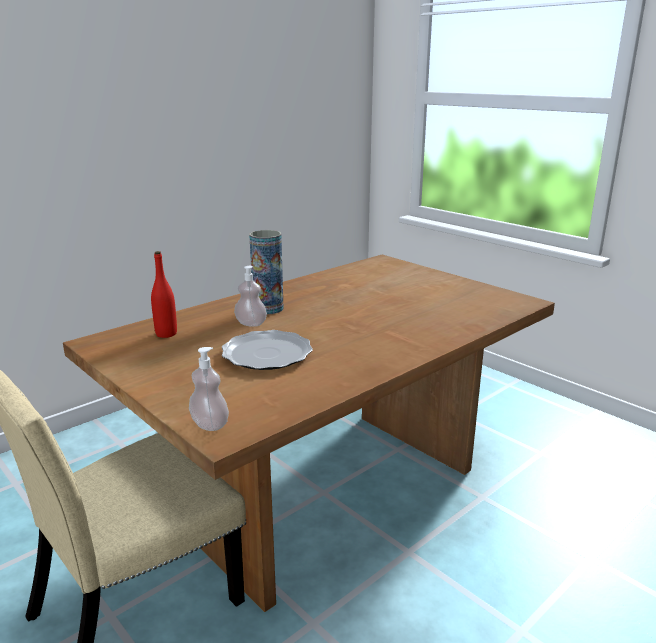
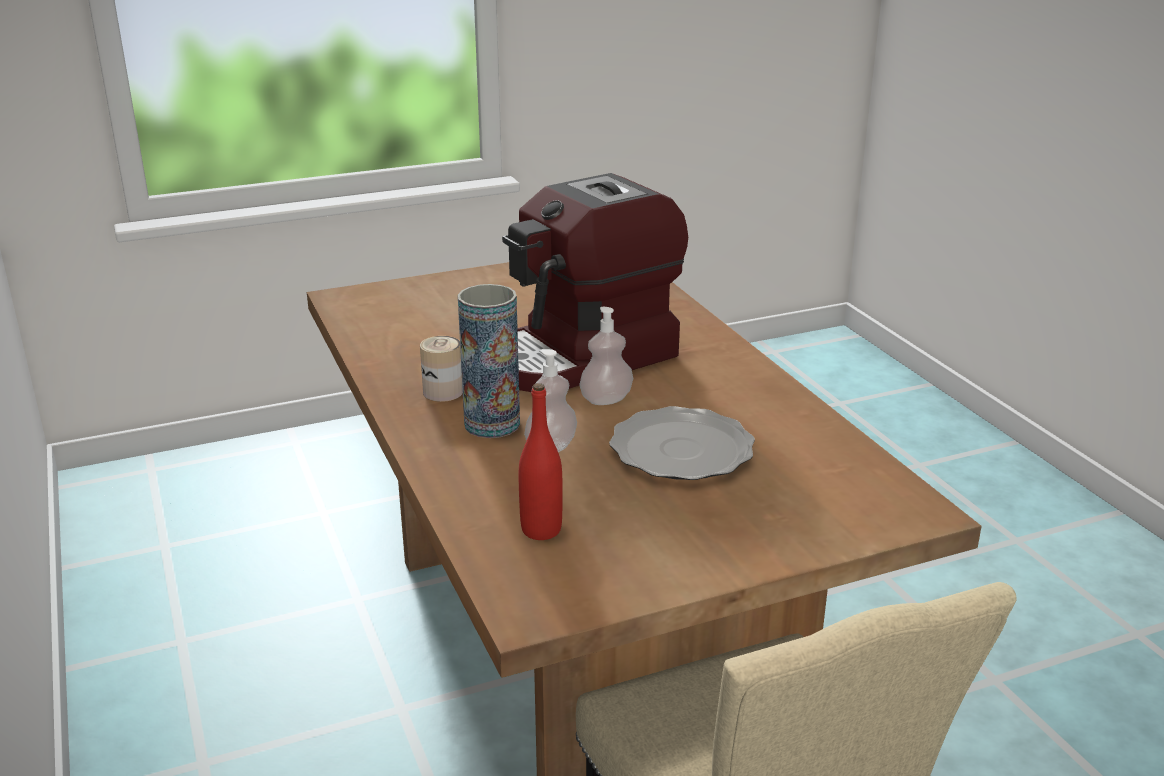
camera: 70 degrees left, 5 degrees up
soap dispenser [189,347,229,431] -> soap dispenser moved to [579,306,633,405]
none -> can [420,336,463,402]
none -> coffee machine [502,173,688,392]

